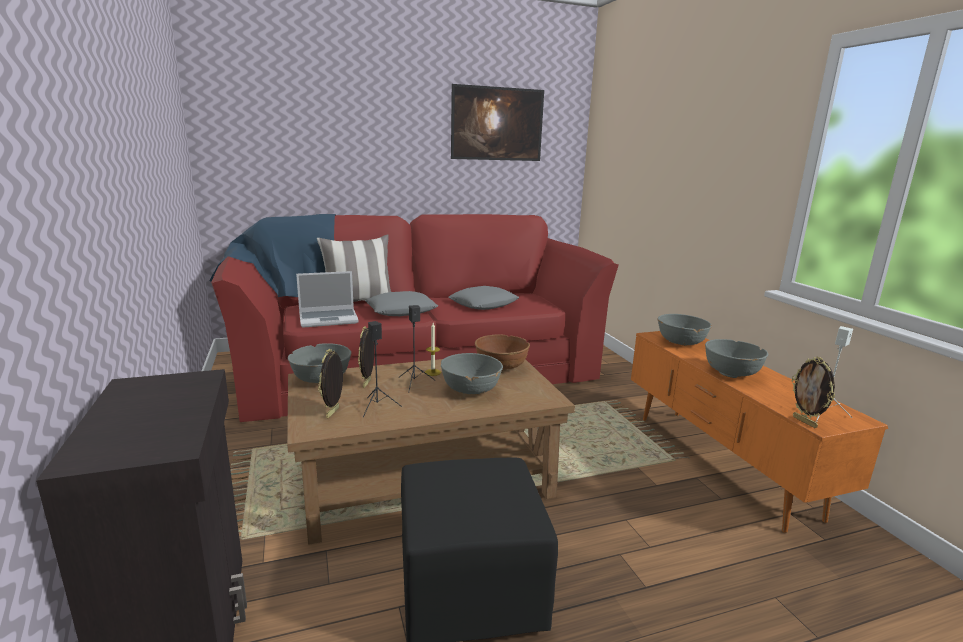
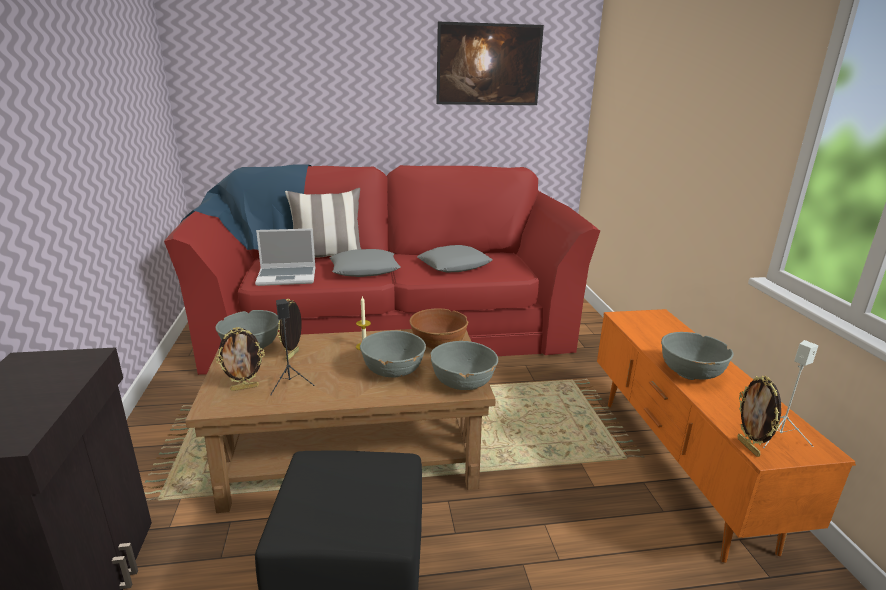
camera: 10 degrees right, 5 degrees up
picture frame [318,349,343,418] -> picture frame turned 135 degrees counterclockwise [216,327,265,391]
black speaker [399,305,435,393] -> none
grey bowl [657,314,711,346] -> grey bowl moved to [430,341,498,390]

